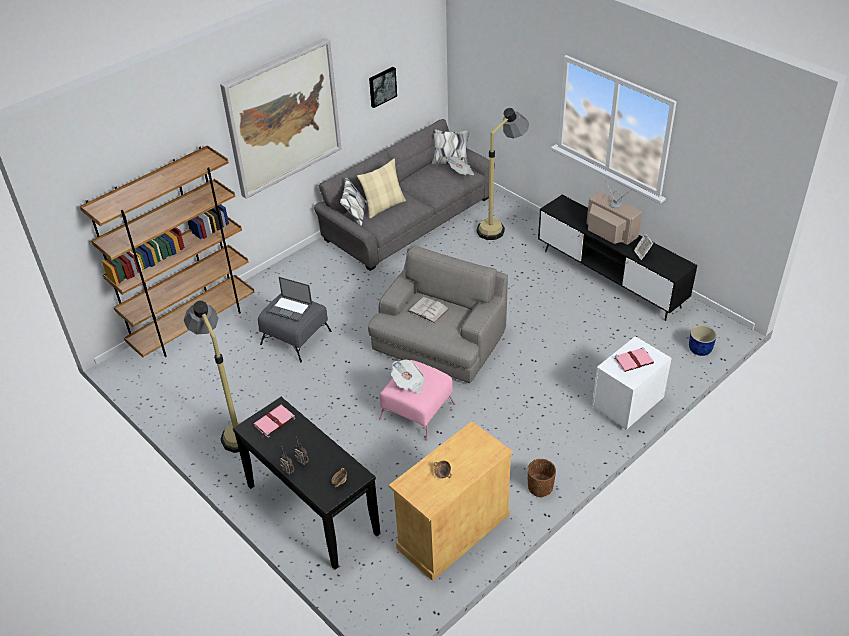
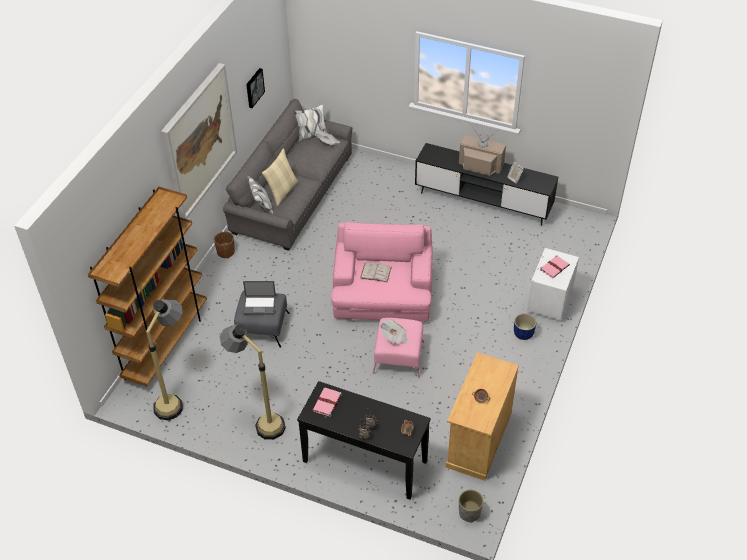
camera: 25 degrees left, 5 degrees up
grey armchair [368,245,508,383] -> pink armchair [331,222,433,322]
floor lamp [477,108,529,240] -> floor lamp moved to [146,299,183,421]
brown planter [527,459,556,497] -> brown planter moved to [214,232,235,258]
blue planter [689,325,717,356] -> blue planter moved to [514,313,536,340]
none -> grey planter [459,490,483,522]

